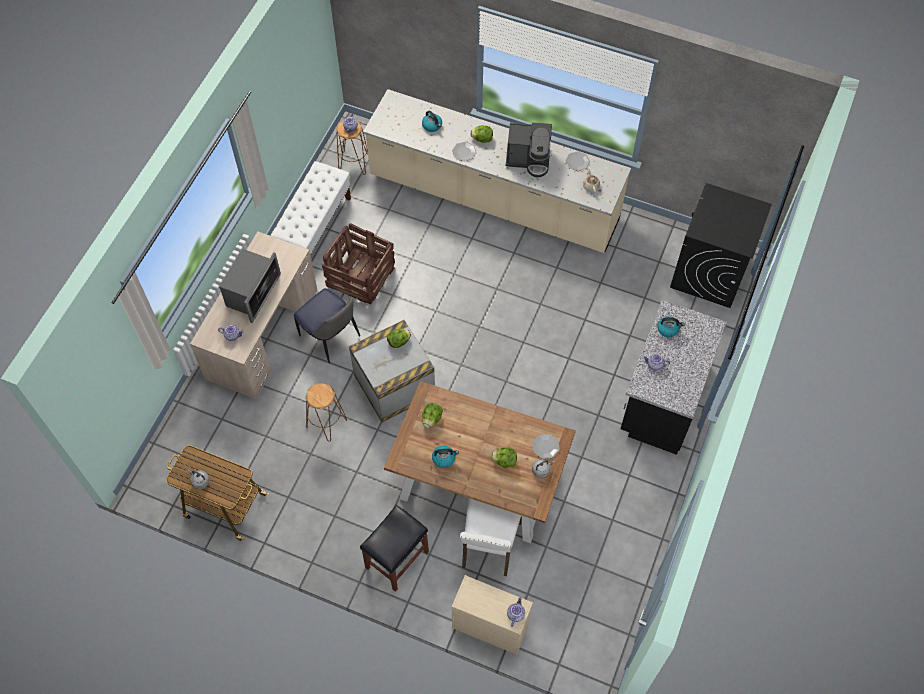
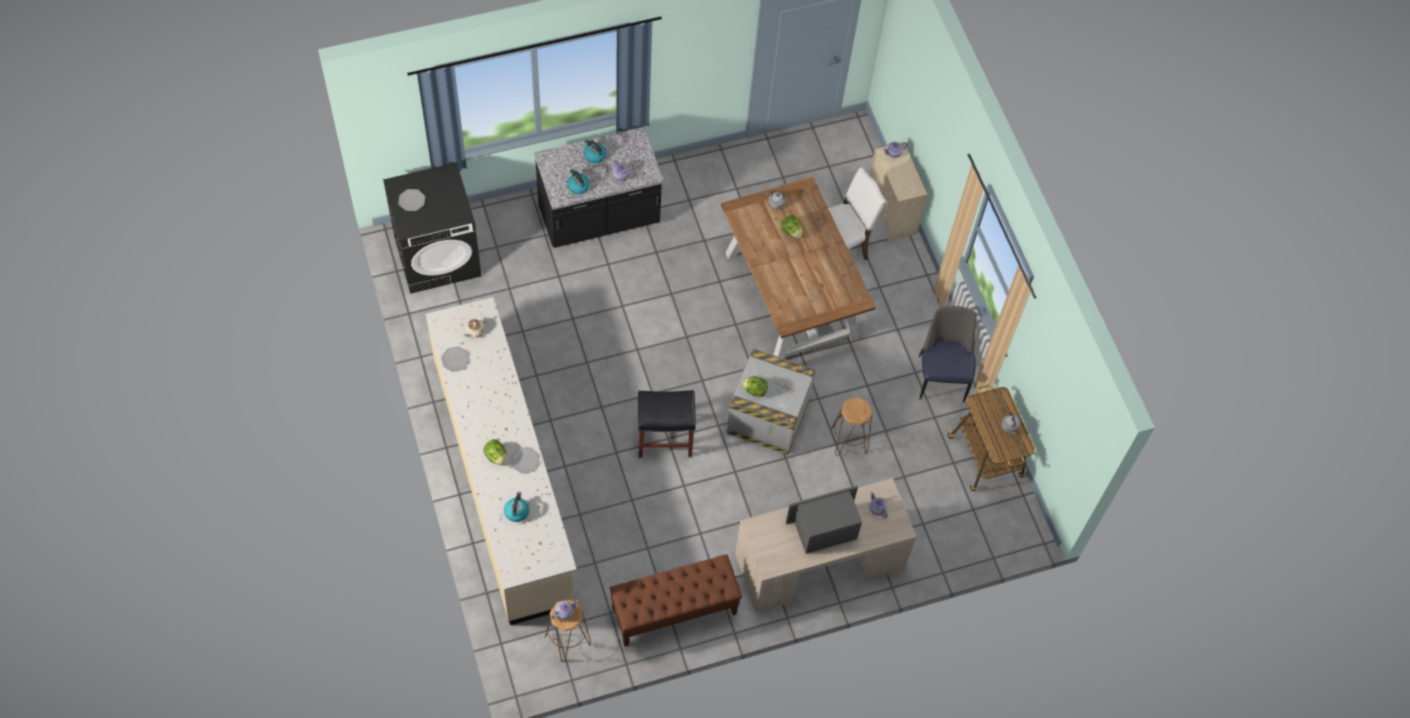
camera: 135 degrees left, 0 degrees up
white bench [271,161,351,256] -> brown bench [610,554,742,647]
chair [293,288,360,363] -> chair moved to [918,306,976,403]
crate [322,223,395,304] -> none
black stool [360,505,429,592] -> black stool moved to [638,390,696,458]
lettuce [422,403,443,428] -> none
kettle [432,445,459,468] -> kettle moved to [584,139,606,163]
coffee machine [506,123,552,177] -> none
plate [532,434,560,459] -> plate moved to [398,189,425,211]

